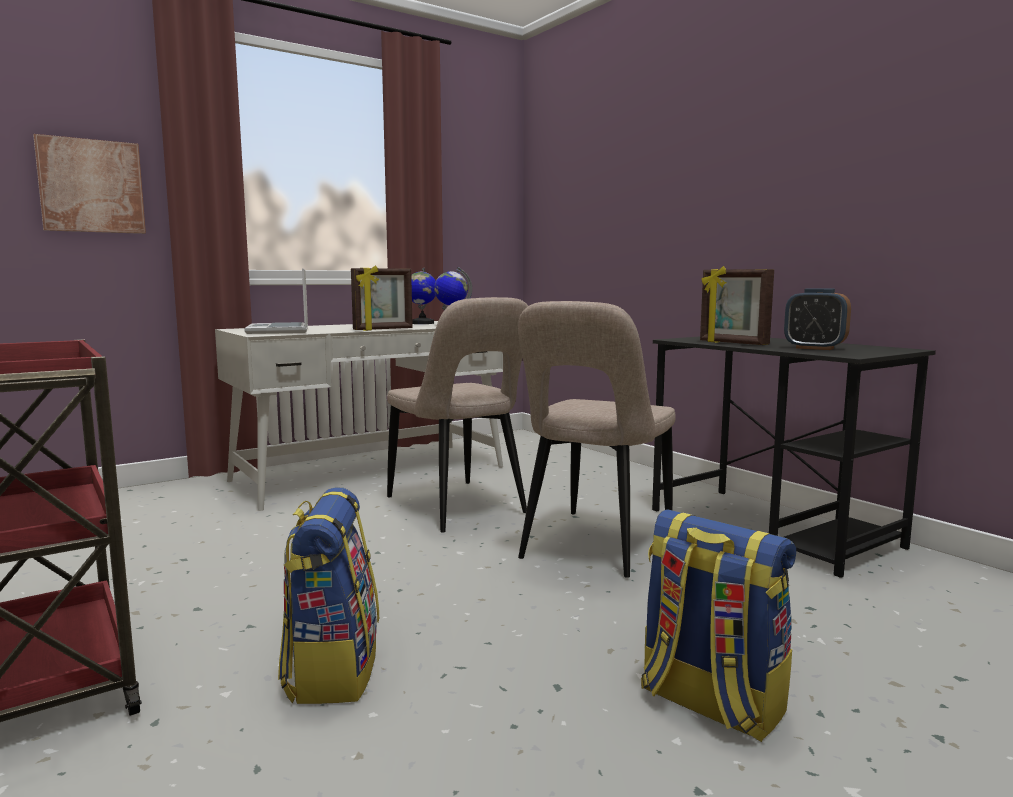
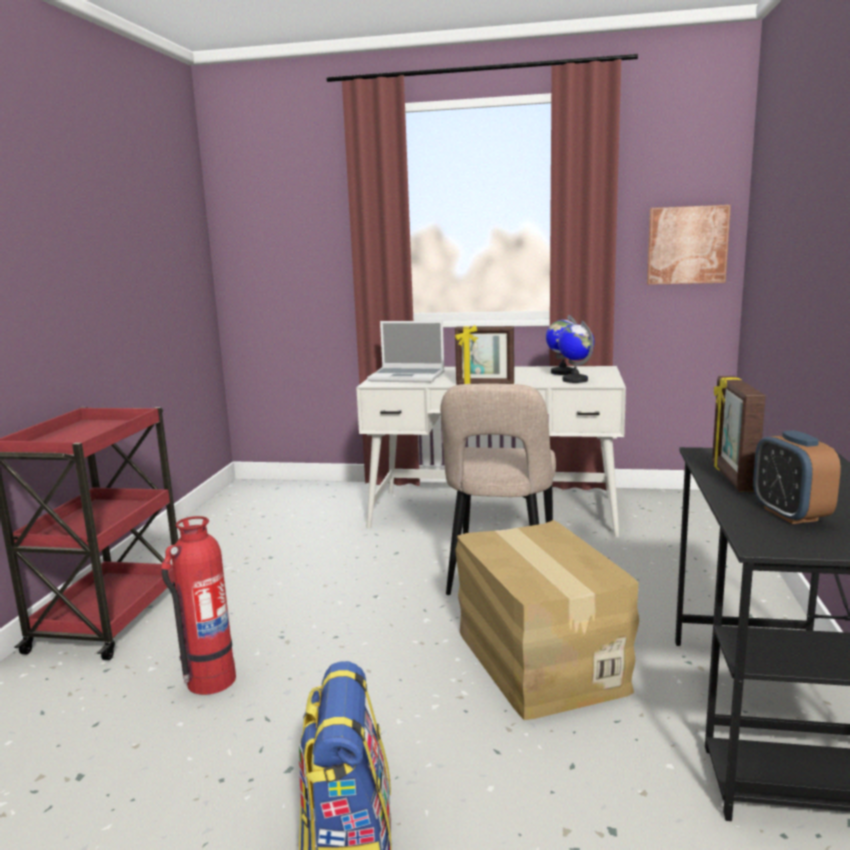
camera: 45 degrees right, 5 degrees up
picture [33,134,146,234] -> picture moved to [647,205,731,285]
laptop [244,268,308,334] -> laptop turned 105 degrees counterclockwise [367,321,445,383]
backpack [278,487,379,704] -> fire extinguisher [161,516,236,695]
beige chair [518,301,676,578] -> cardboard box [455,520,639,720]

